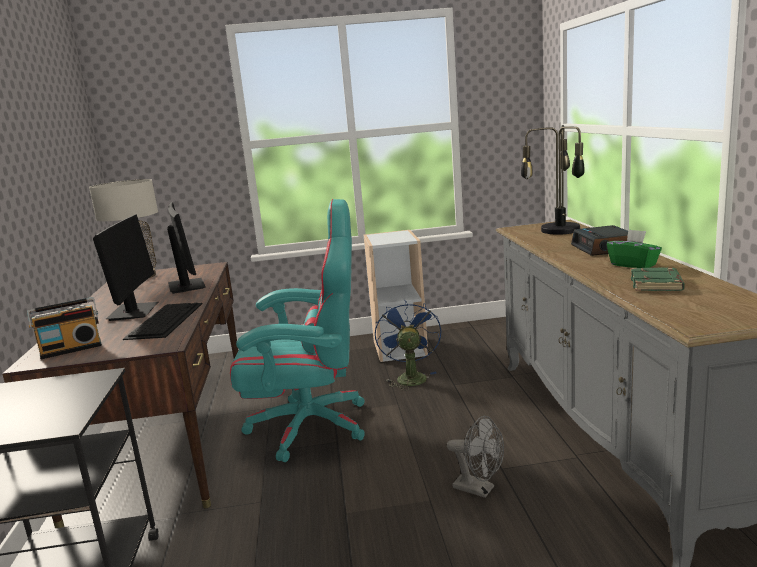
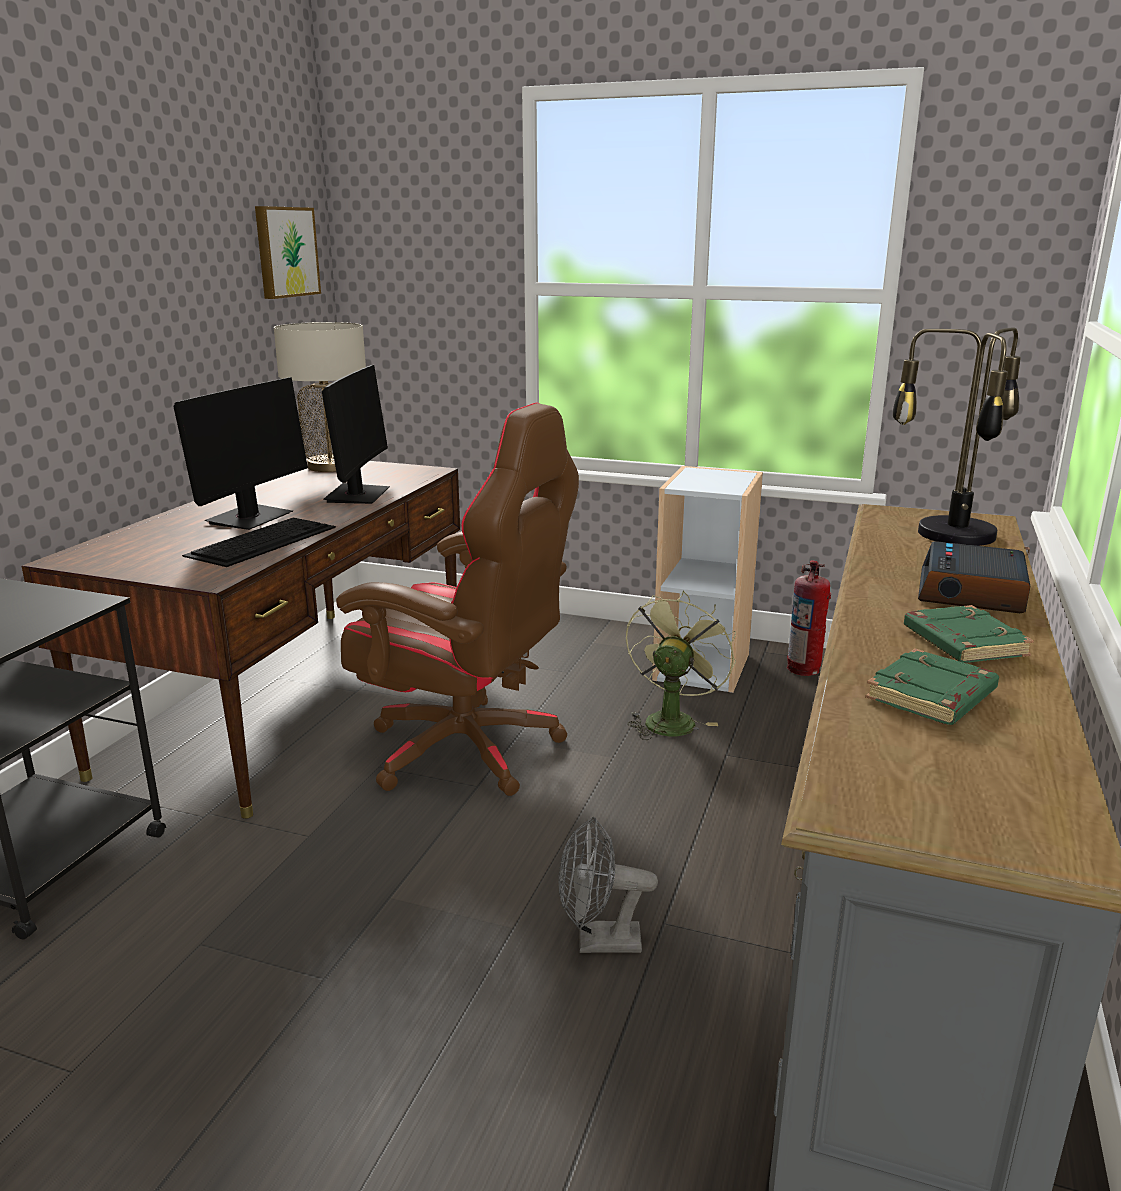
camera: 25 degrees right, 5 degrees up
radio [27,297,102,359] -> none
turquoise office chair [230,199,365,462] -> brown office chair [336,403,579,796]
blue fan [375,300,441,391] -> green fan [626,591,736,740]
grey fan [447,416,504,498] -> grey fan turned 120 degrees clockwise [559,816,658,953]
green tissue box [607,229,662,268] -> green book [904,605,1034,663]
none -> picture [255,206,321,299]
none -> fire extinguisher [787,560,831,676]

